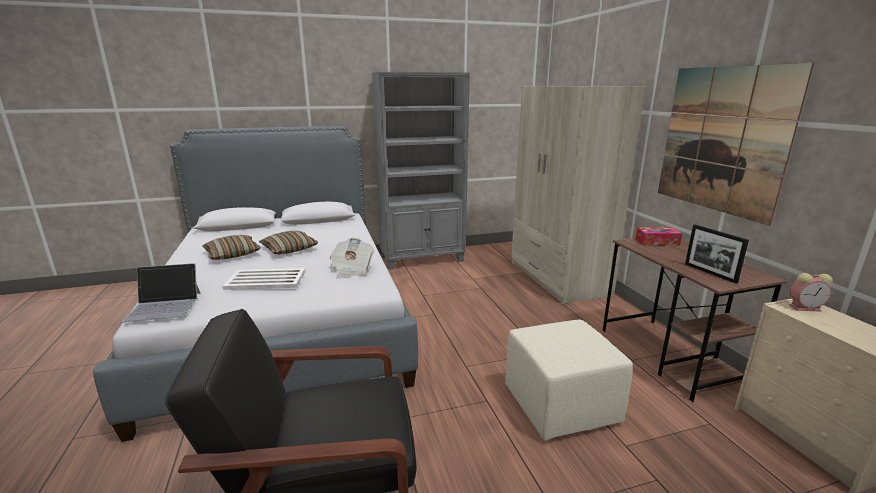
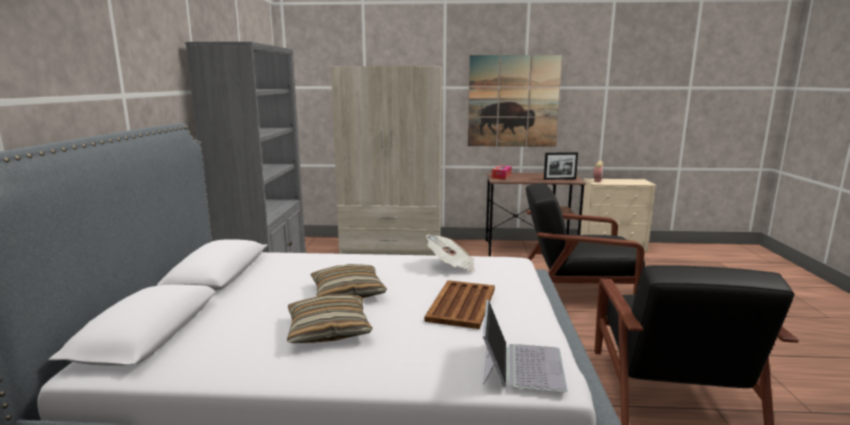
camera: 70 degrees left, 5 degrees down
white tray [222,268,305,290] -> brown tray [425,280,495,329]
beige ottoman [505,319,633,440] -> black armchair [526,183,645,294]

